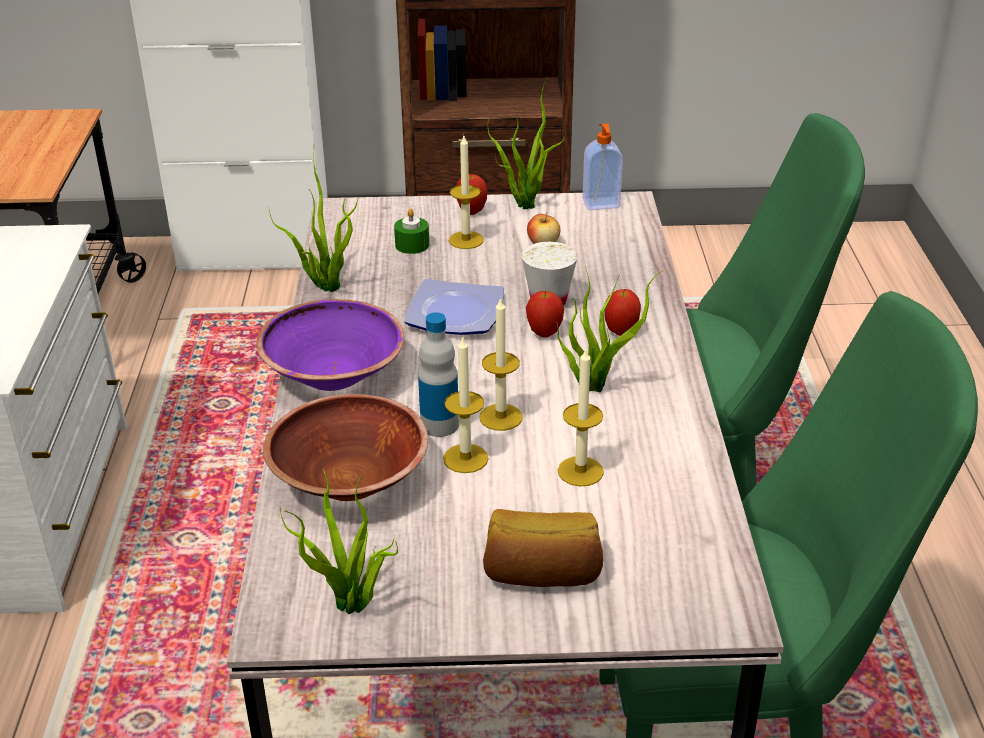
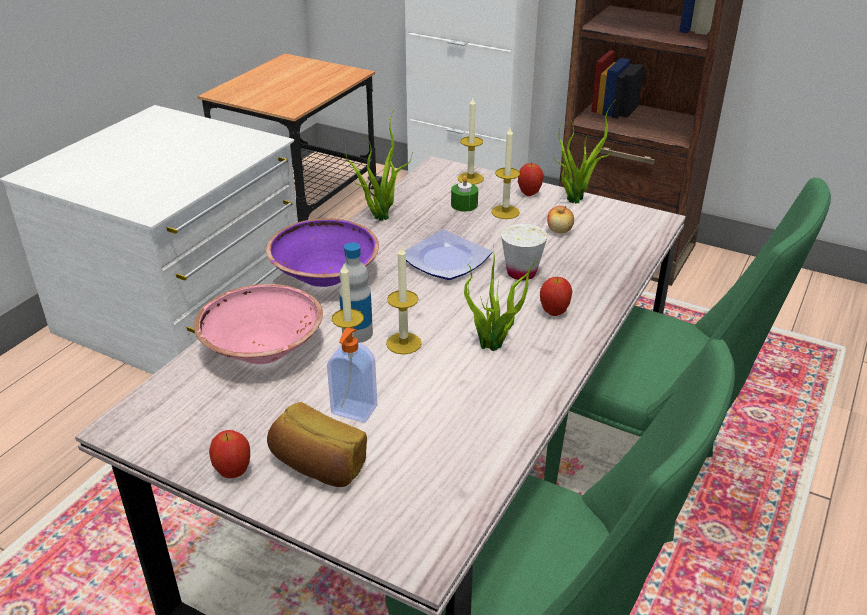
camera: 30 degrees right, 0 degrees up
brown bowl [263,394,428,501] -> pink bowl [194,284,323,364]
potted plant [280,468,398,614] -> none
apple [526,291,564,338] -> apple moved to [209,430,250,478]
candle [558,349,604,487] -> candle moved to [458,98,484,185]
soap dispenser [582,123,623,210] -> soap dispenser moved to [327,327,377,423]

